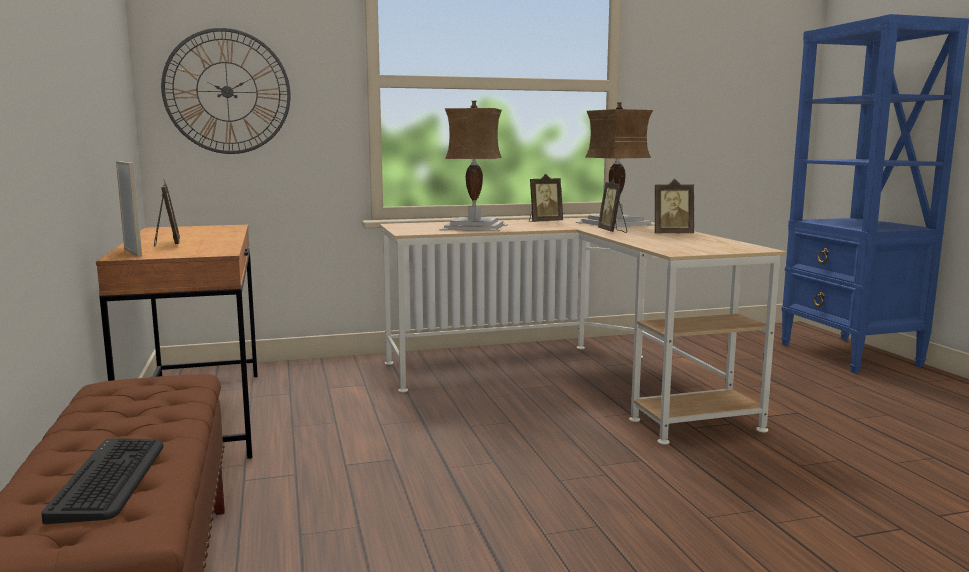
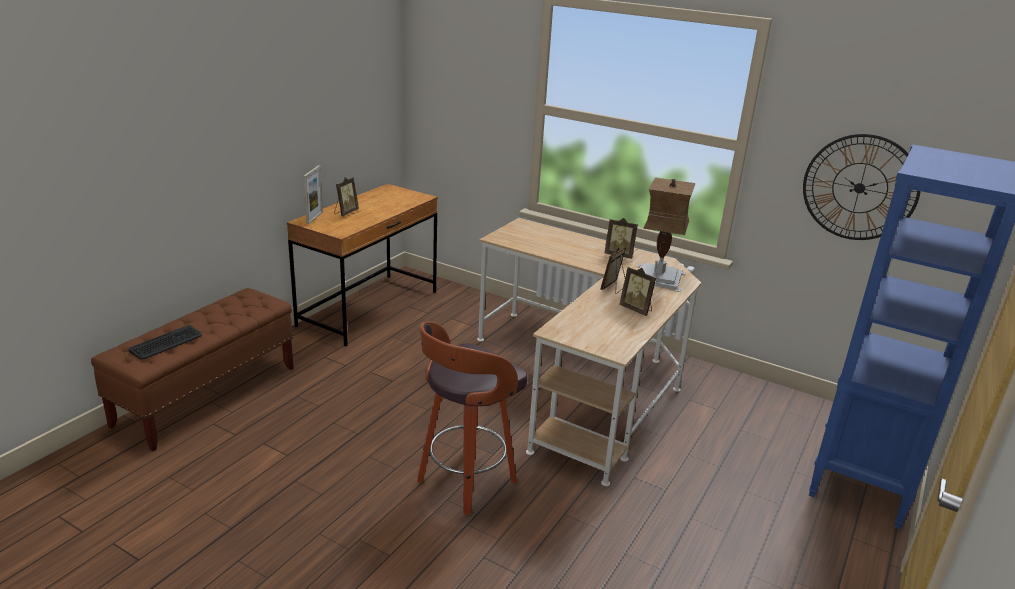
camera: 45 degrees right, 15 degrees up
wall clock [161,28,290,154] -> wall clock moved to [803,134,921,240]
table lamp [439,101,508,232] -> none
none -> stool [417,322,527,515]

